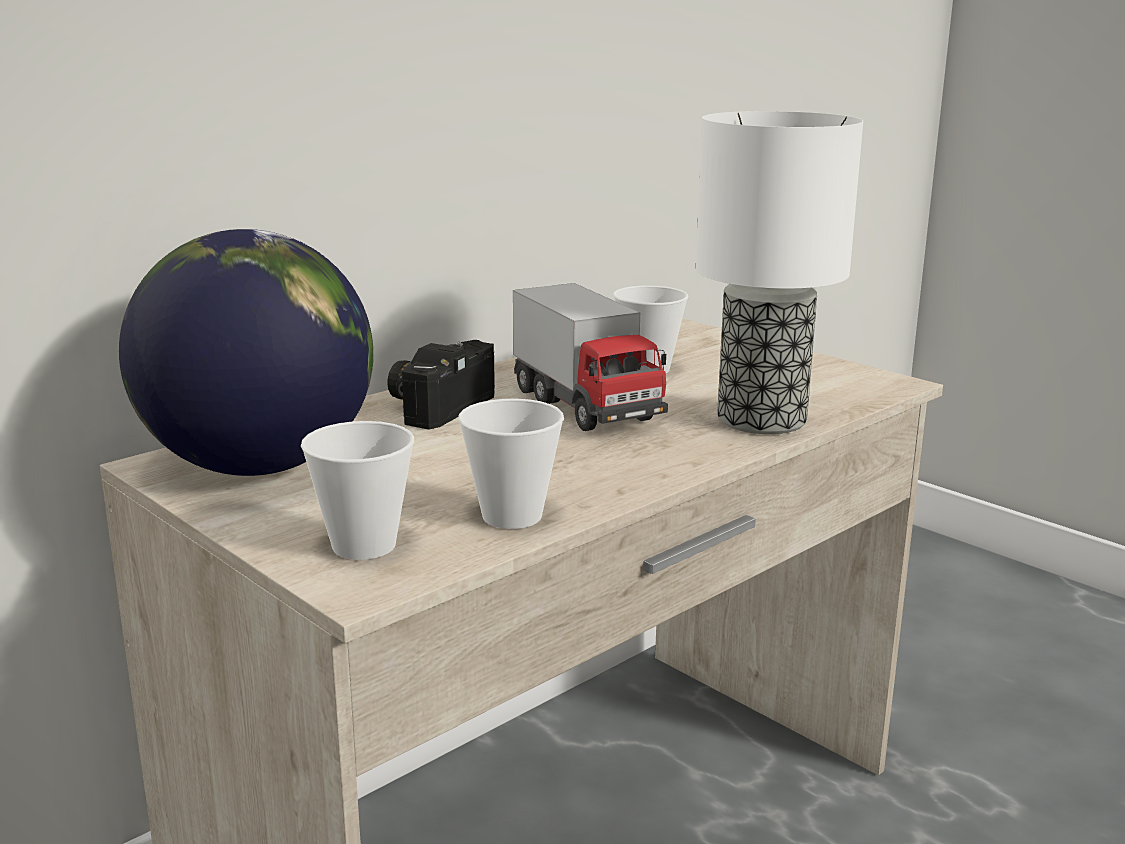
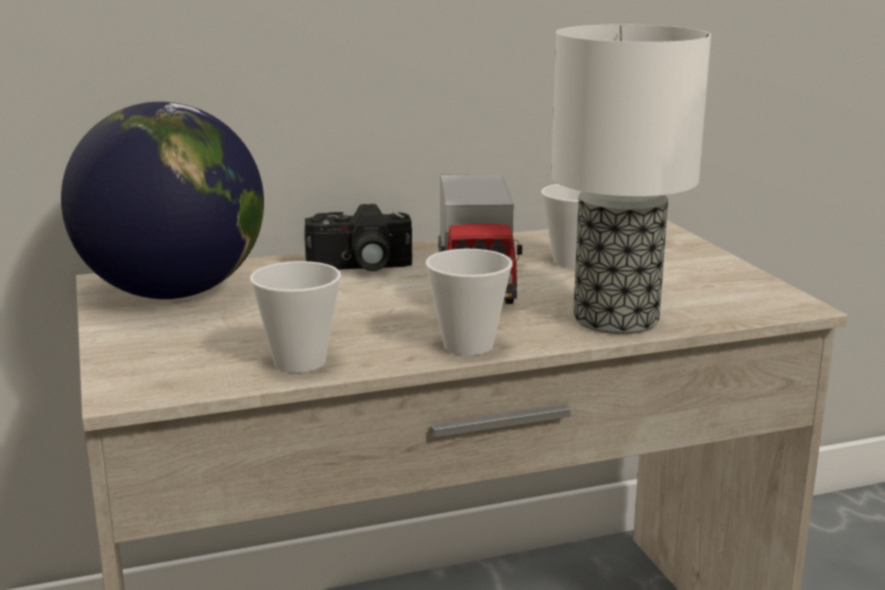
camera: 25 degrees right, 0 degrees up
cup [301,421,414,560] -> cup moved to [425,249,513,355]
camera [387,340,495,430] -> camera turned 150 degrees counterclockwise [304,204,412,271]

